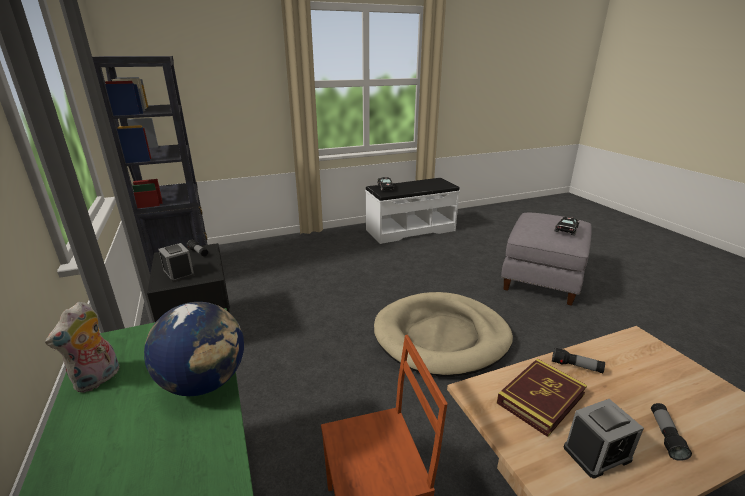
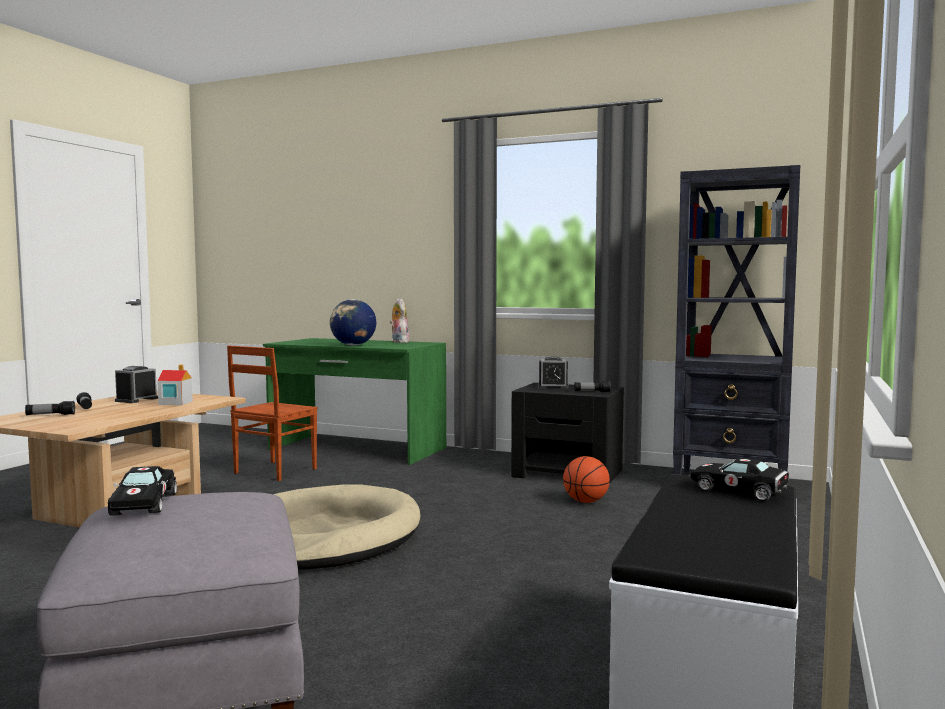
camera: 135 degrees right, 20 degrees down
book [497,359,587,437] -> toy house [157,365,193,405]
flashlight [552,347,605,373] -> flashlight moved to [25,401,75,415]
none -> basketball [563,456,610,503]

